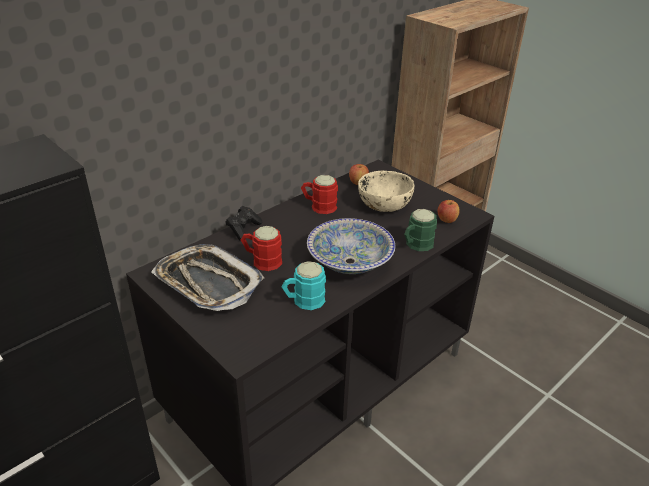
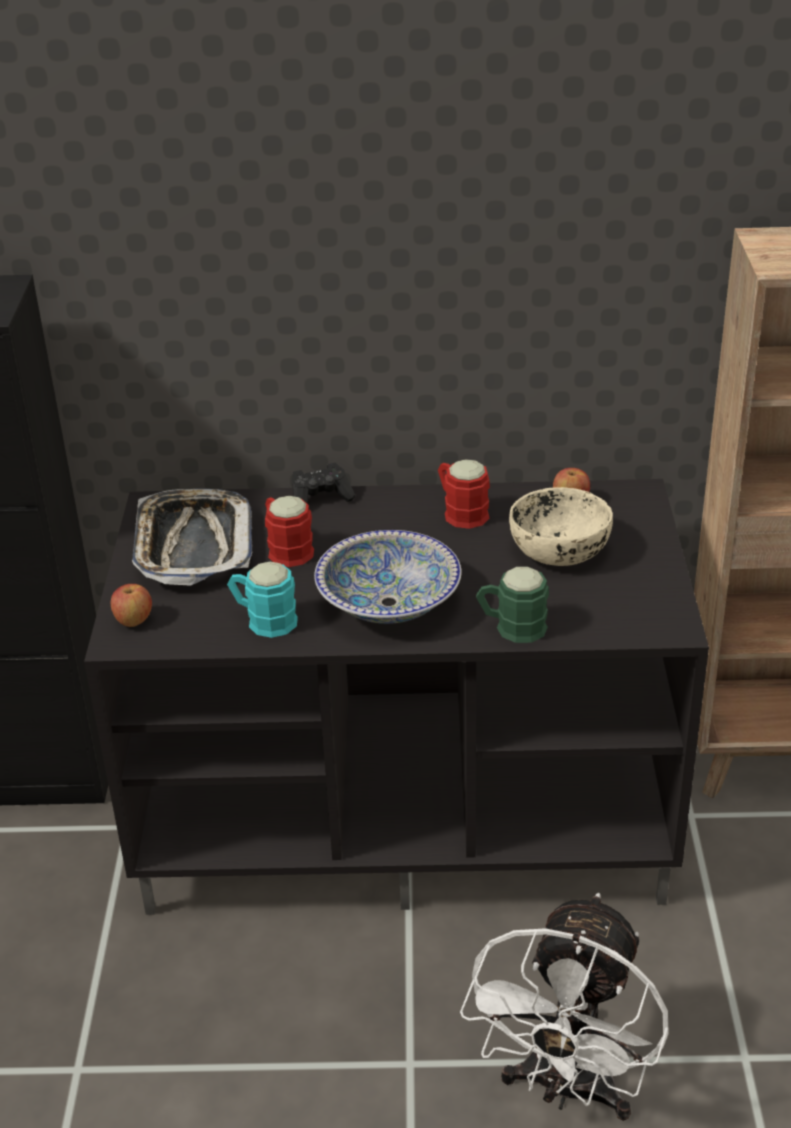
camera: 45 degrees right, 0 degrees up
apple [438,200,460,223] -> apple moved to [111,584,152,627]
none -> white fan [460,893,669,1121]

